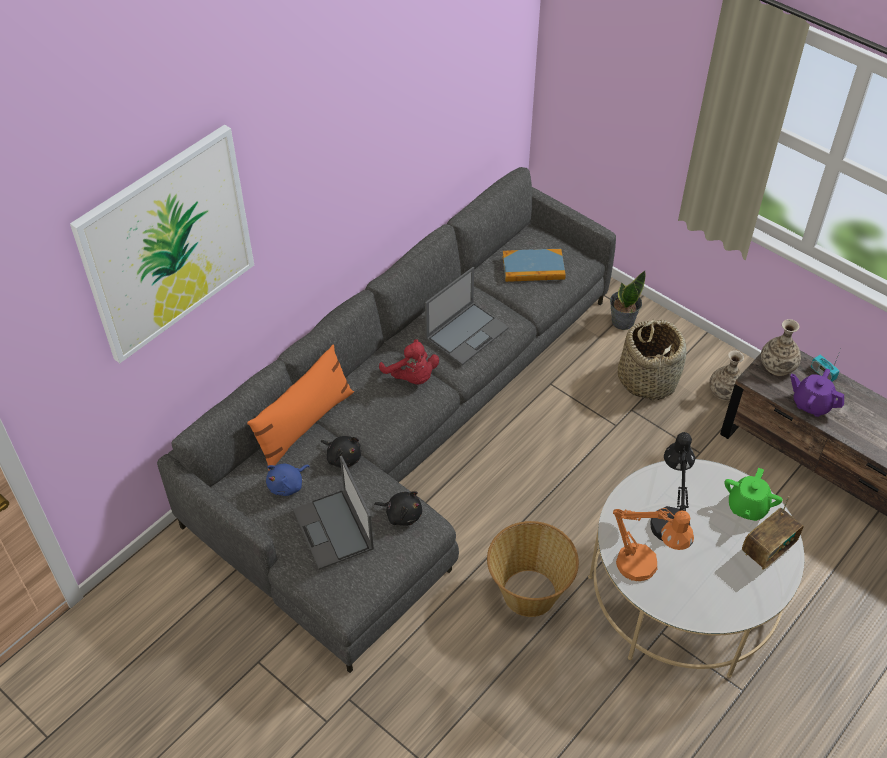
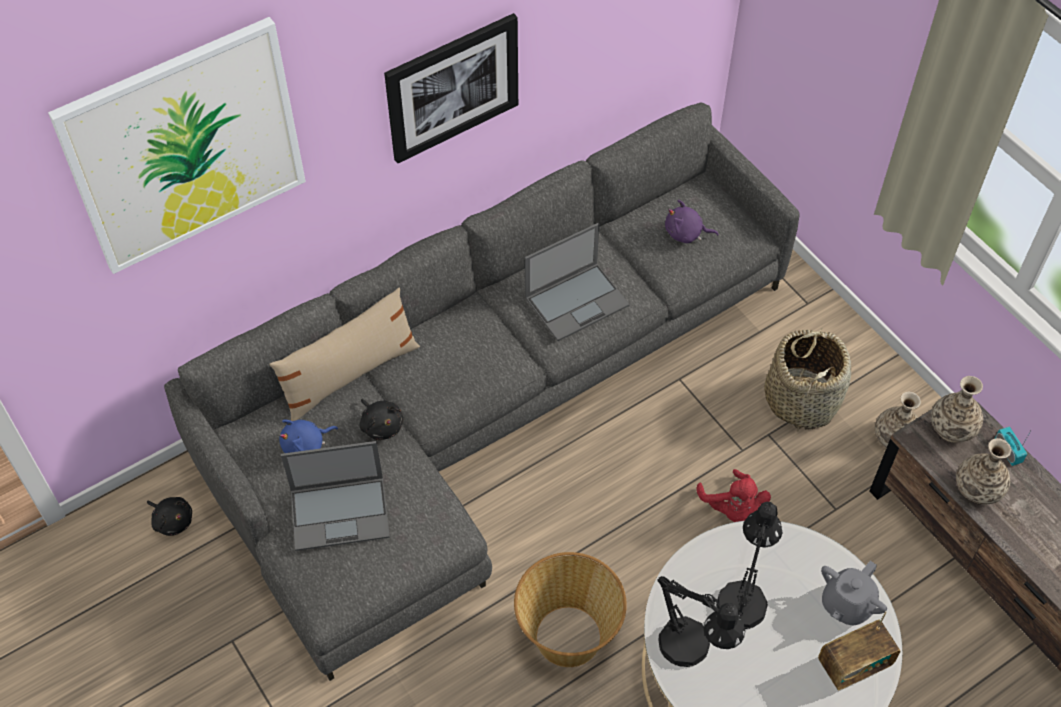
camera: 15 degrees right, 5 degrees up
orange pillow [247,344,354,470] -> beige pillow [269,288,420,421]
laptop [293,456,374,570] -> laptop turned 90 degrees counterclockwise [281,441,390,551]
black plush toy [374,491,422,526] -> black plush toy moved to [147,497,192,536]
red plush toy [379,339,439,384] -> red plush toy moved to [696,469,771,522]
book [502,249,566,282] -> purple plush toy [665,200,719,243]
potted plant [610,271,646,330] -> none
orange table lamp [613,508,694,581] -> black table lamp [657,576,745,667]
green teapot [724,468,783,521] -> grey teapot [821,560,887,625]
purple teapot [790,369,844,417] -> vase [956,438,1011,504]
none -> picture [384,13,518,163]

